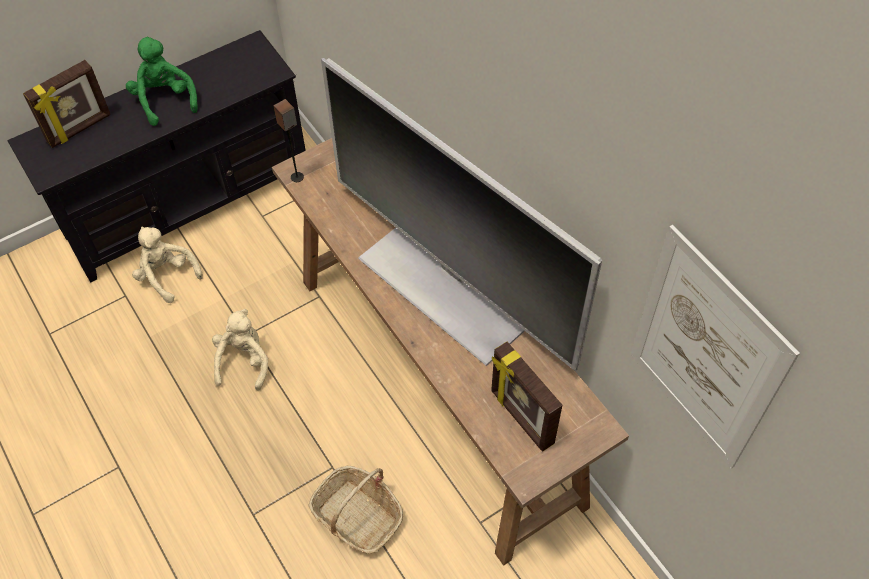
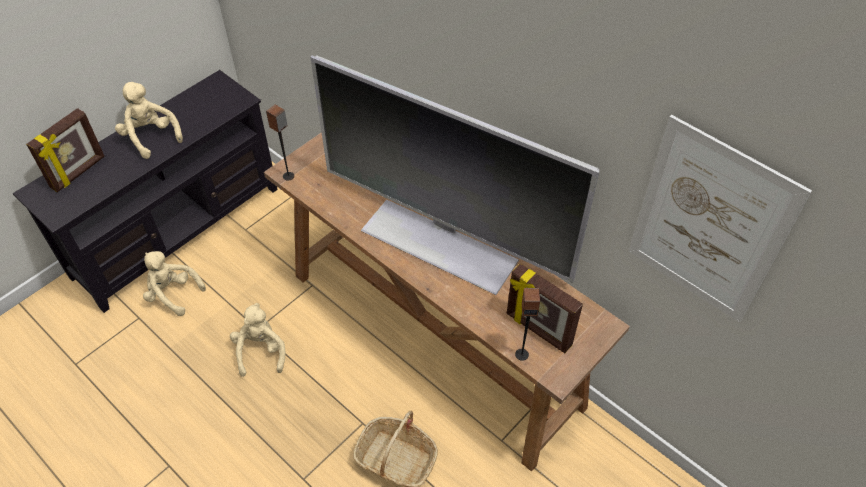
camera: 15 degrees left, 5 degrees down
green plush toy [126,37,198,126] -> beige plush toy [115,82,183,159]
none -> speaker [515,288,540,361]

